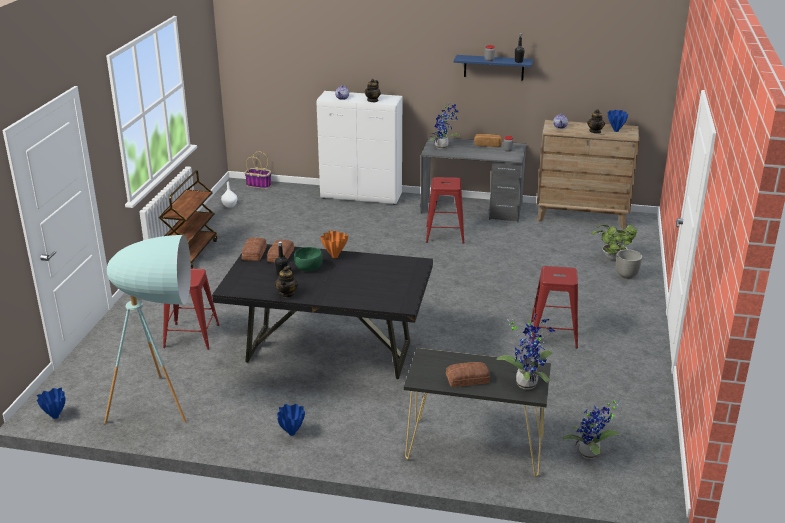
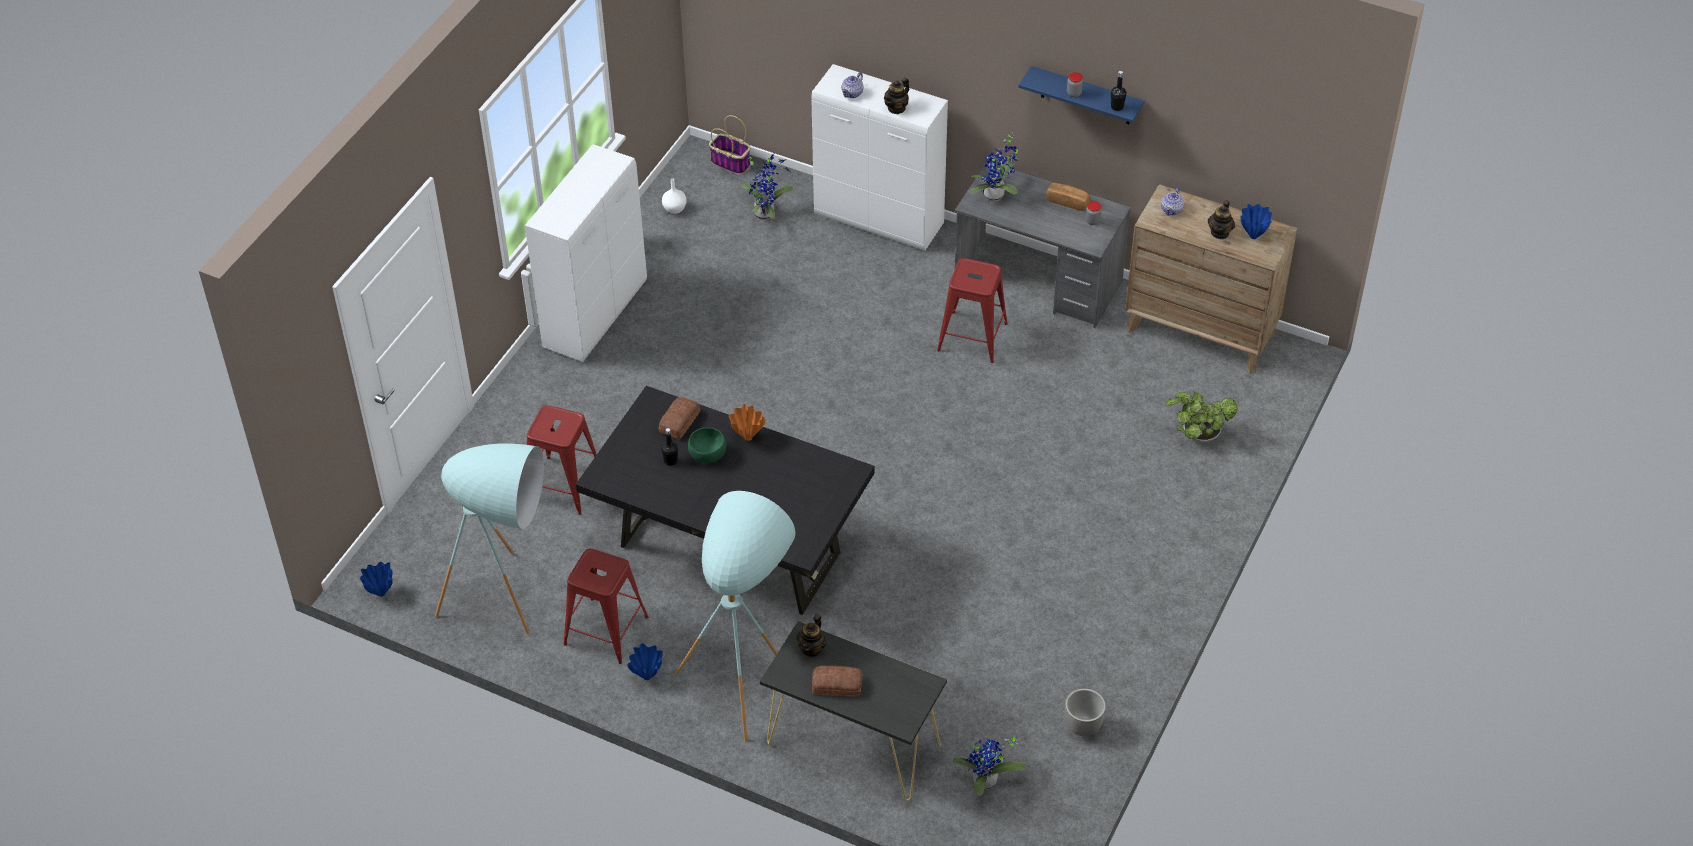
camera: 15 degrees right, 20 degrees up
brown cart [159,170,217,269] -> white cabinet [525,144,647,362]
bread [242,237,267,261] -> none
teapot [275,266,298,298] -> teapot moved to [796,614,827,657]
potted plant [496,315,555,390] -> potted plant moved to [742,154,793,220]
red stool [531,266,578,348] -> red stool moved to [563,549,648,664]
planter [616,249,642,279] -> planter moved to [1065,689,1106,736]
none -> turquoise floor lamp [675,491,795,742]

